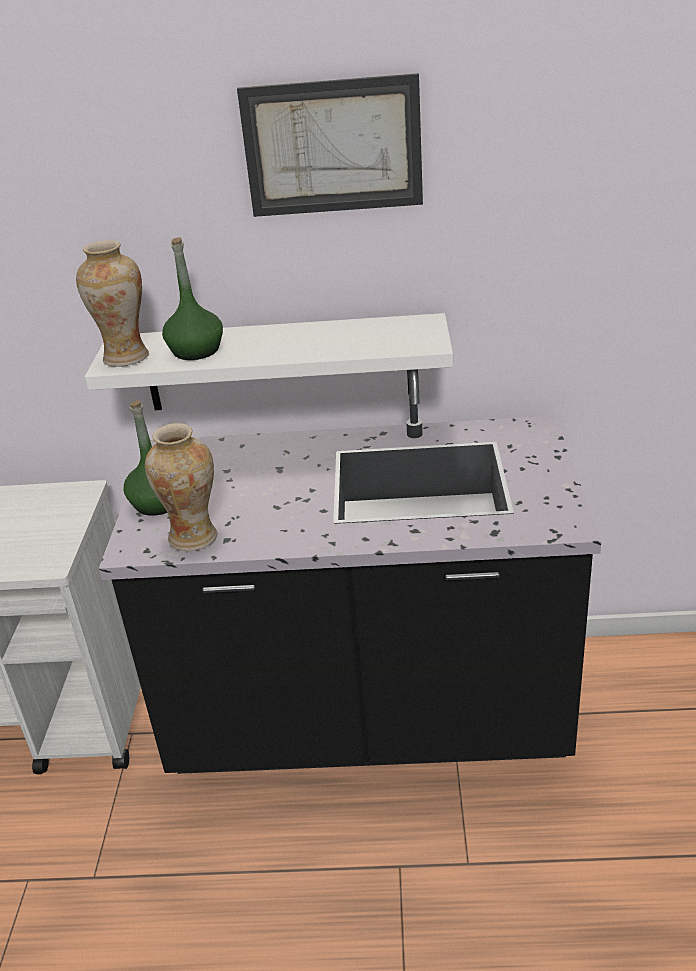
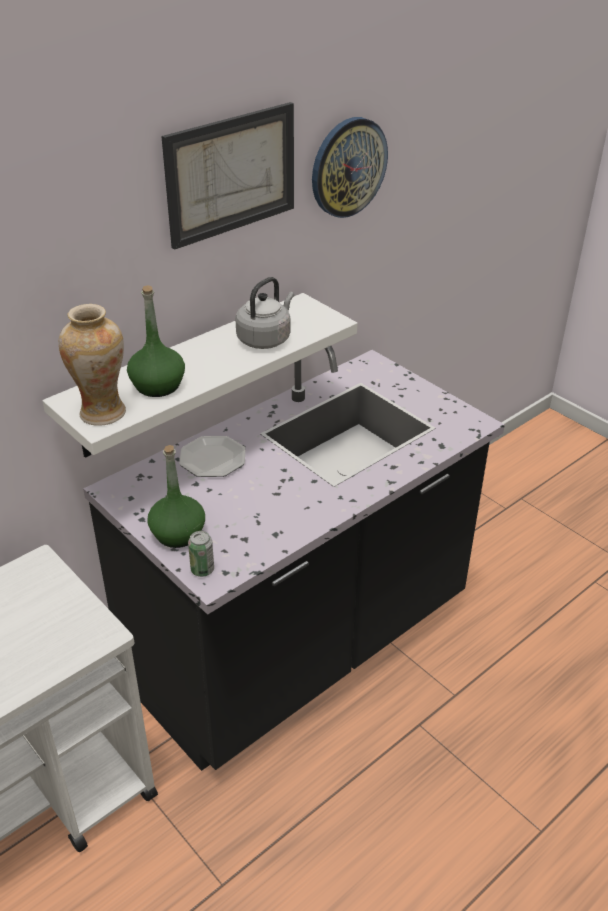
camera: 45 degrees left, 5 degrees up
vase [145,423,217,551] -> none
none -> plate [179,436,245,477]
none -> can [188,531,214,577]
none -> grey kettle [235,277,294,349]
none -> wall clock [312,117,388,218]

